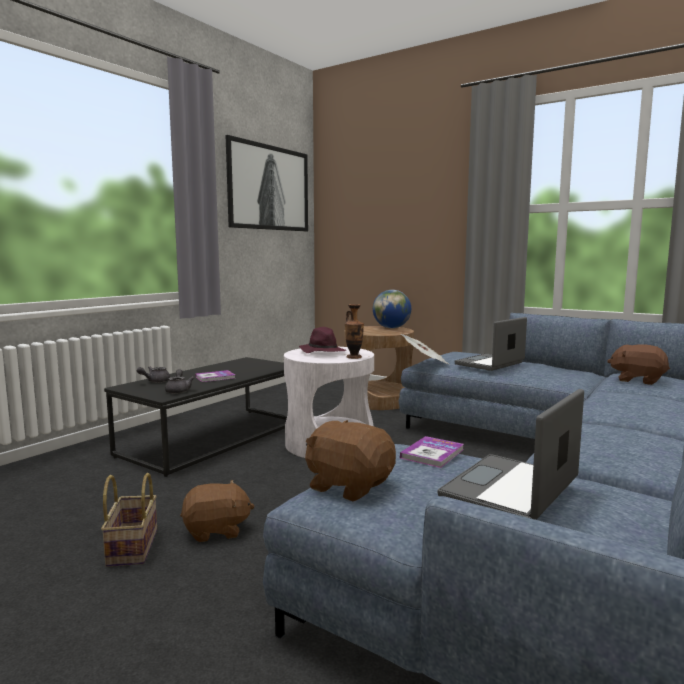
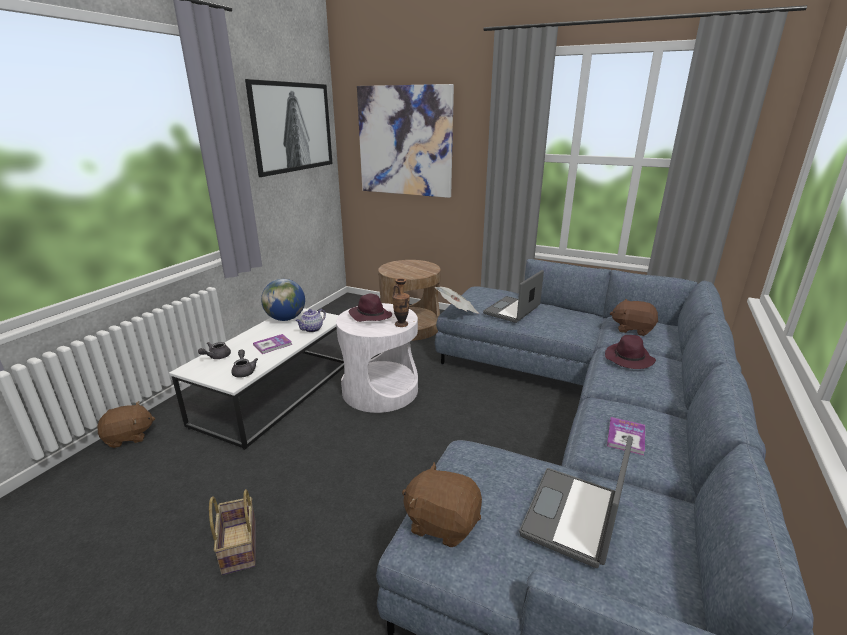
camera: 10 degrees left, 15 degrees up
black coffee table [104,357,287,477] -> white coffee table [169,308,344,450]
brown plush toy [180,480,254,542] -> brown plush toy moved to [97,401,155,448]
globe [373,290,411,328] -> globe moved to [261,279,305,321]
book [400,436,464,468] -> book moved to [607,417,645,455]
none -> teapot [295,309,326,332]
none -> picture [357,84,454,198]
none -> purple hat [605,335,656,369]

